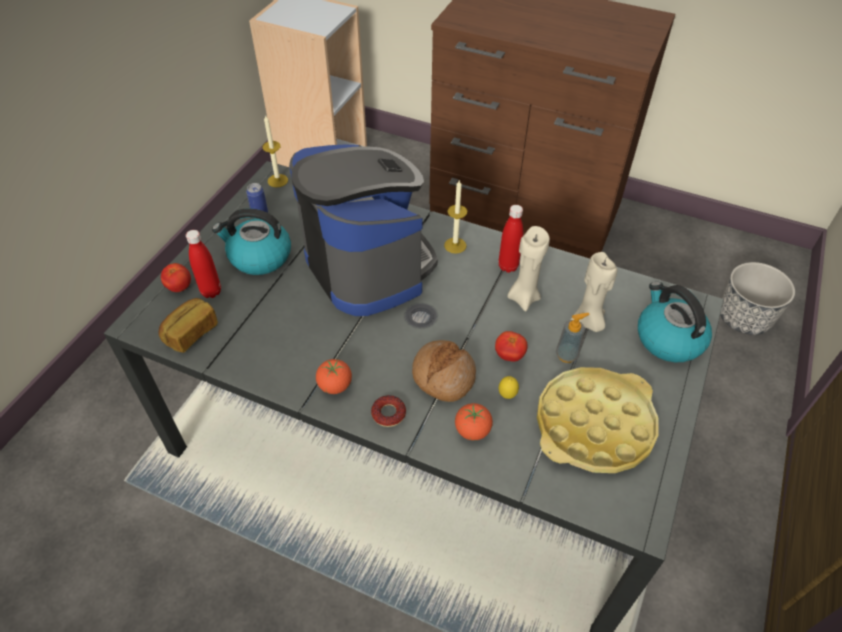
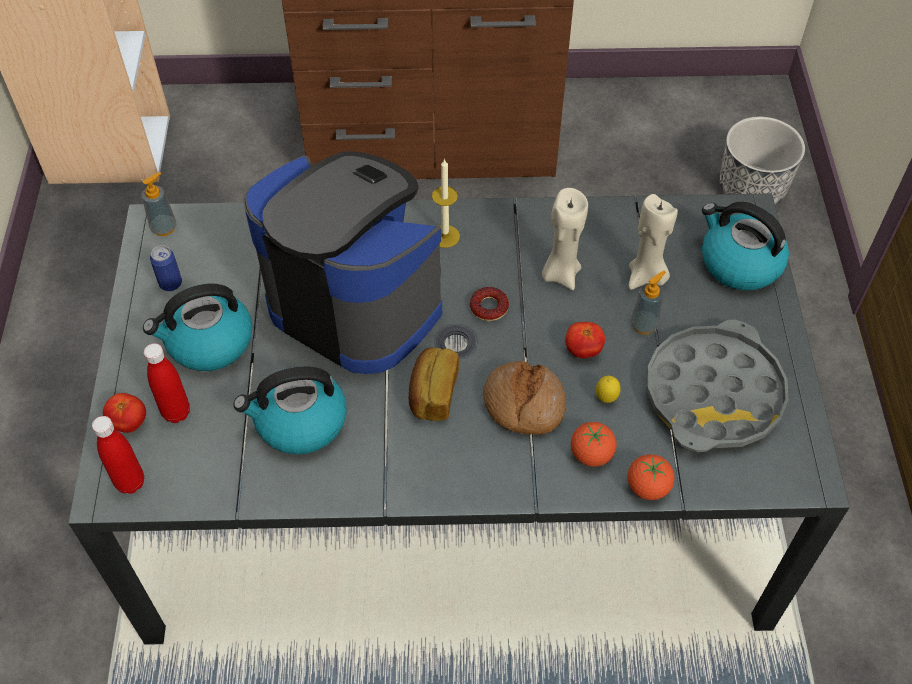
camera: 25 degrees left, 5 degrees up
bread [158,298,218,353] -> bread moved to [409,348,459,421]
candle [262,116,288,187] -> soap dispenser [141,172,176,236]
tomato [316,359,352,394] -> tomato moved to [627,454,675,500]
donut [371,395,406,427] -> donut moved to [470,287,509,321]
red bottle [498,205,523,273] -> red bottle moved to [92,416,144,494]
yellow tray [537,367,659,473] -> grey tray [646,320,789,452]
none -> kettle [233,366,347,455]

